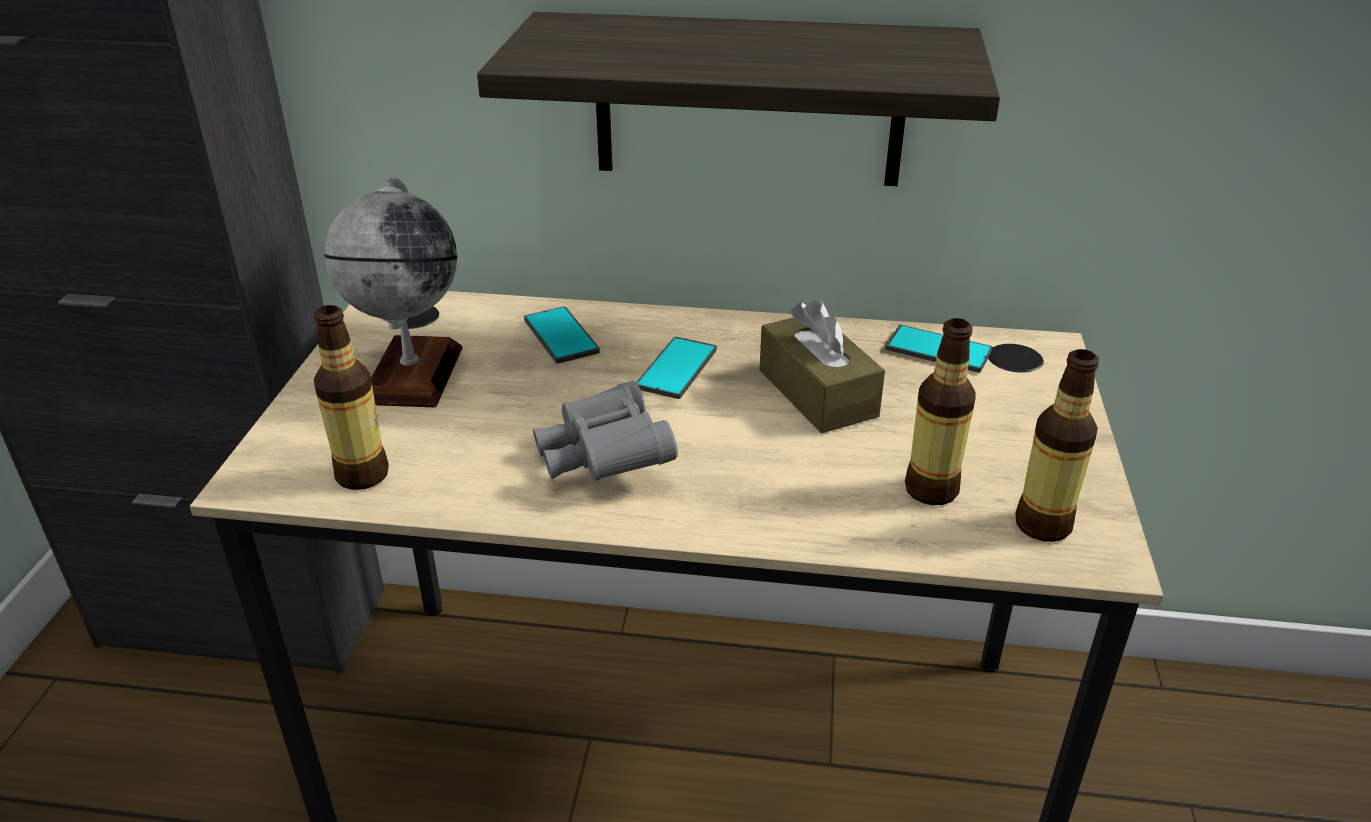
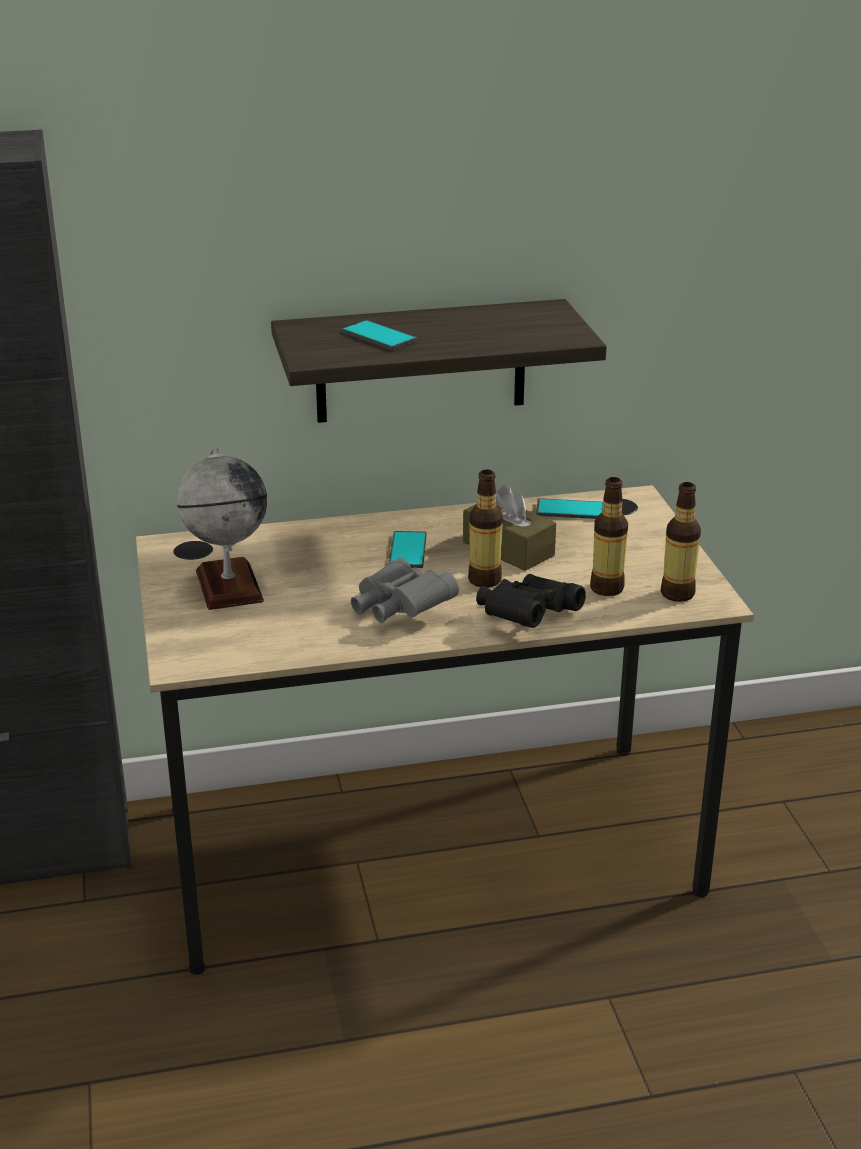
camera: 20 degrees left, 5 degrees down
bottle [314,305,389,490] -> bottle moved to [468,470,503,588]
phone [524,307,600,364] -> phone moved to [342,320,417,350]
none -> black binoculars [476,574,586,628]

